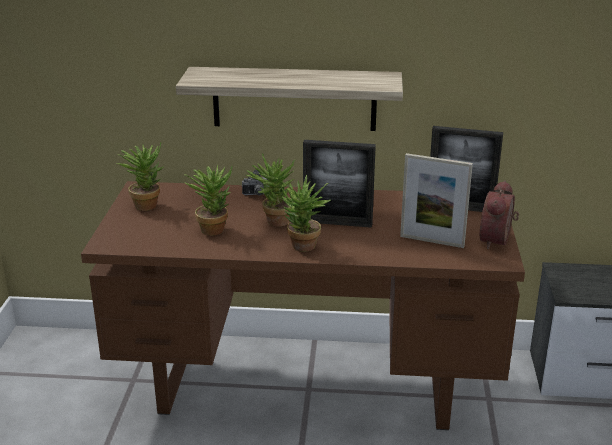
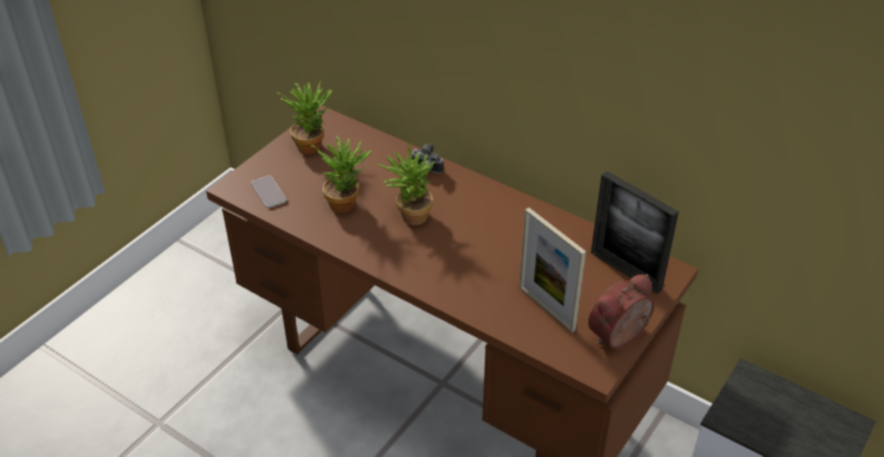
camera: 30 degrees right, 15 degrees up
shelf [176,67,403,131] -> none
potted plant [280,175,331,252] -> none
picture frame [303,140,376,228] -> none
none -> phone [251,176,286,208]

